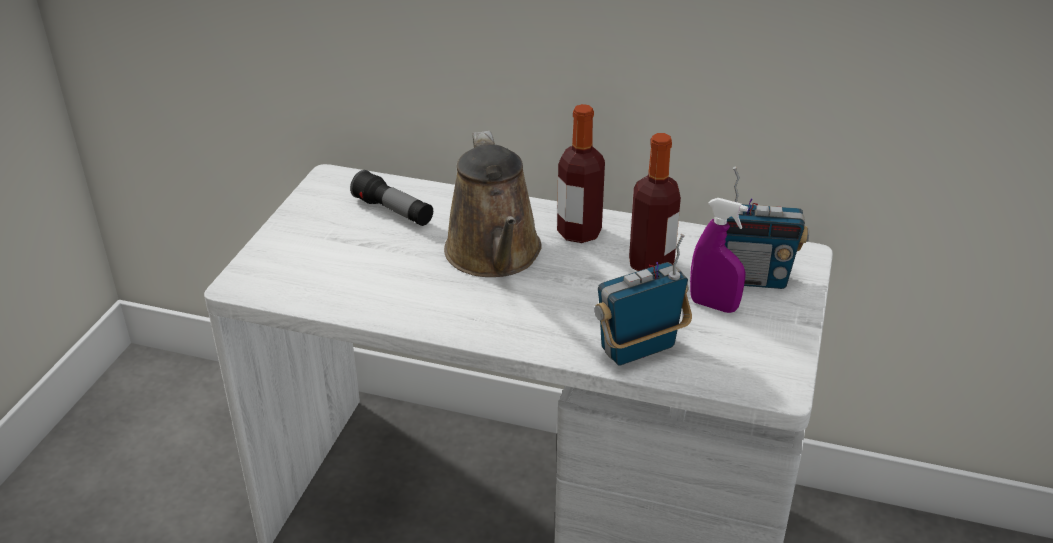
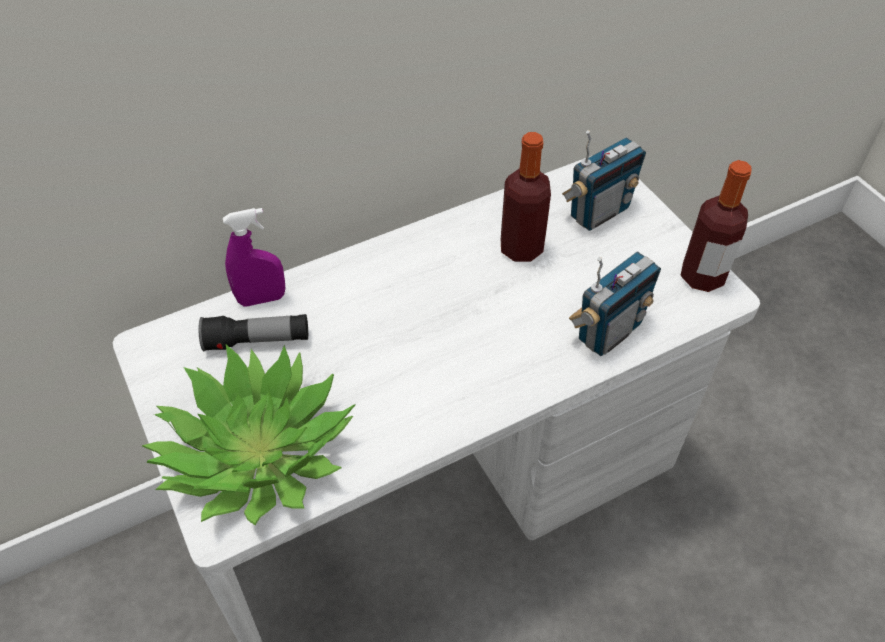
camera: 45 degrees left, 15 degrees up
brown watering can [444,131,542,277] -> none
bottle [557,104,605,243] -> bottle moved to [680,160,752,292]
radio [594,234,692,366] -> radio turned 150 degrees counterclockwise [569,251,661,356]
purple spray bottle [690,198,748,313] -> purple spray bottle moved to [223,208,285,307]
none -> potted plant [142,345,355,525]

